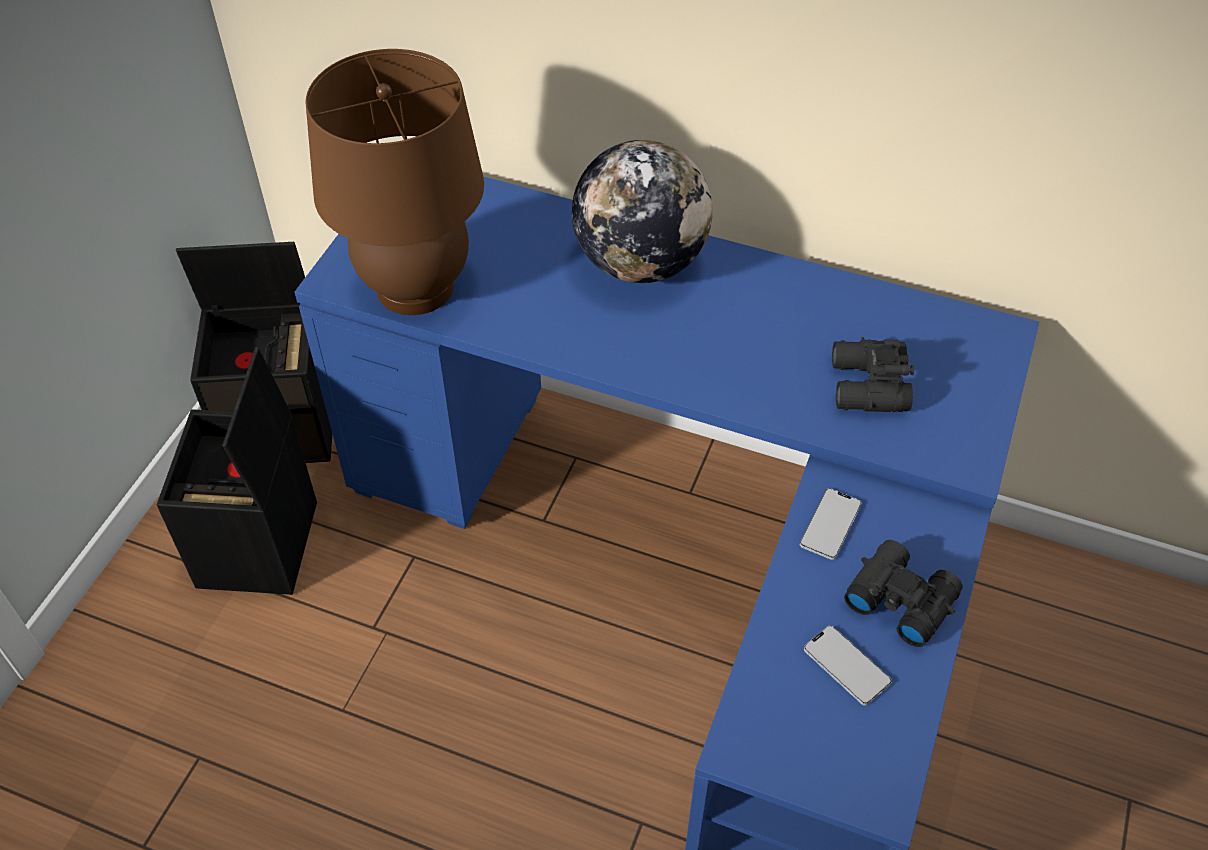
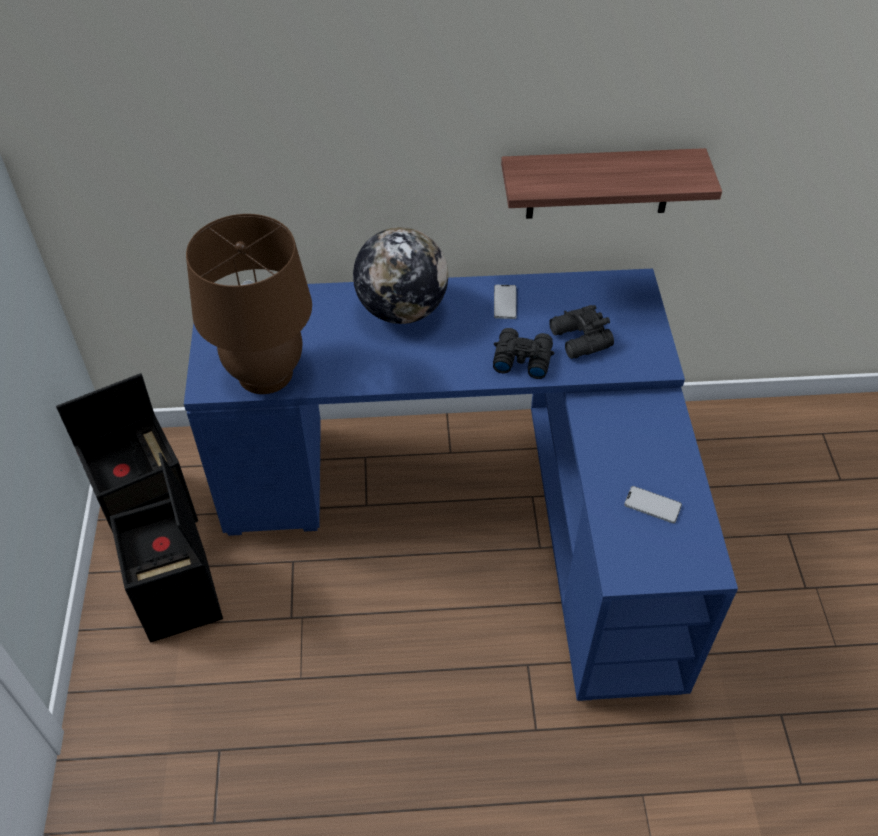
camera: 25 degrees left, 0 degrees up
phone [800,488,862,560] -> phone moved to [494,285,517,319]
black binoculars [844,540,963,647] -> black binoculars moved to [493,328,554,379]
none -> shelf [501,148,722,219]

